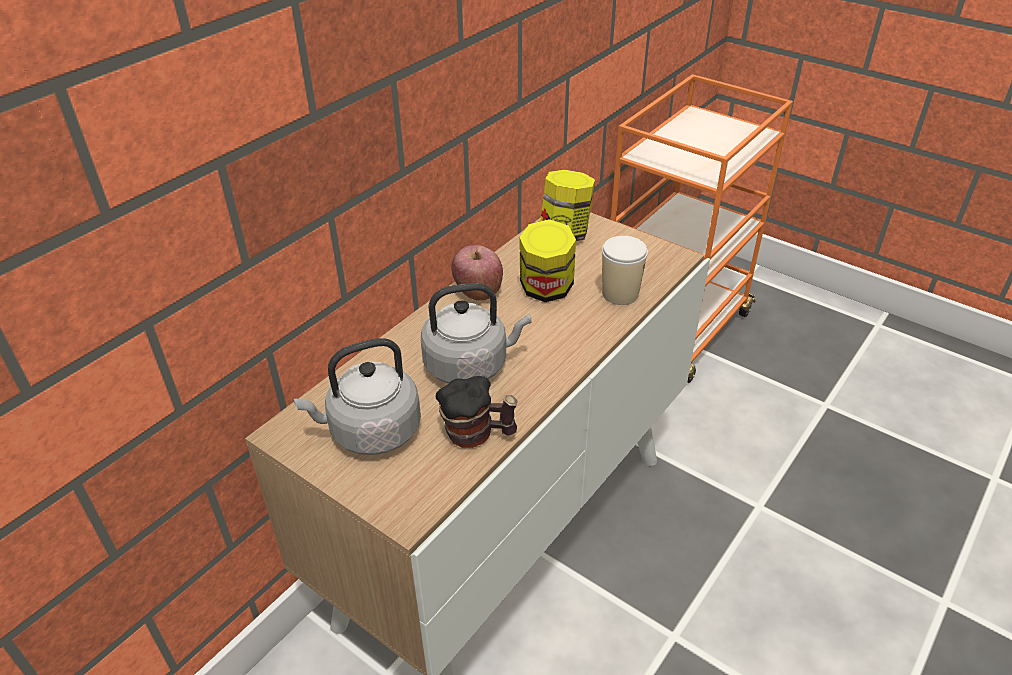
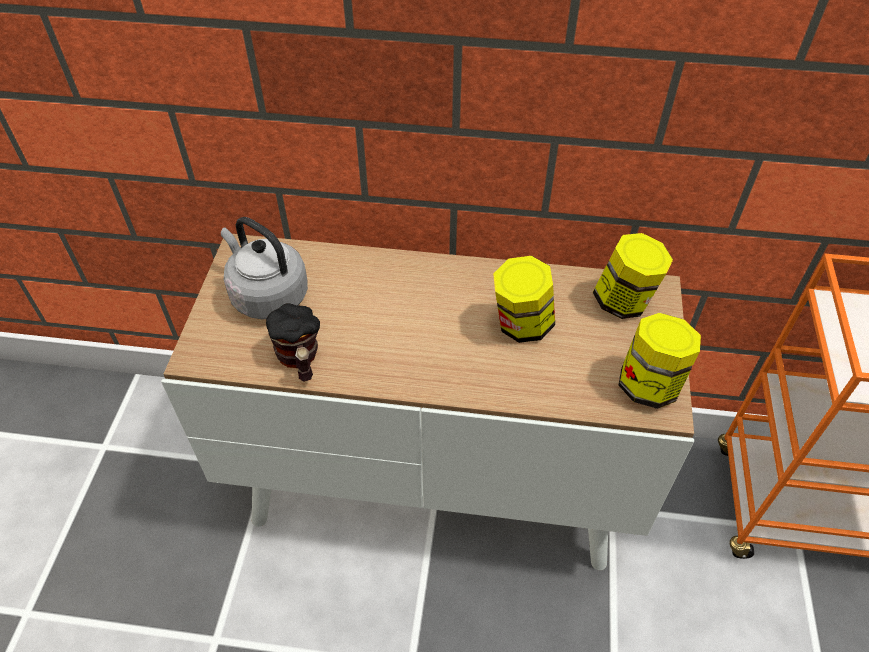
camera: 60 degrees right, 10 degrees up
grey kettle [421,283,532,384] -> none
apple [452,245,503,301] -> none
cup [602,236,648,305] -> none
none -> jar [619,313,701,409]

